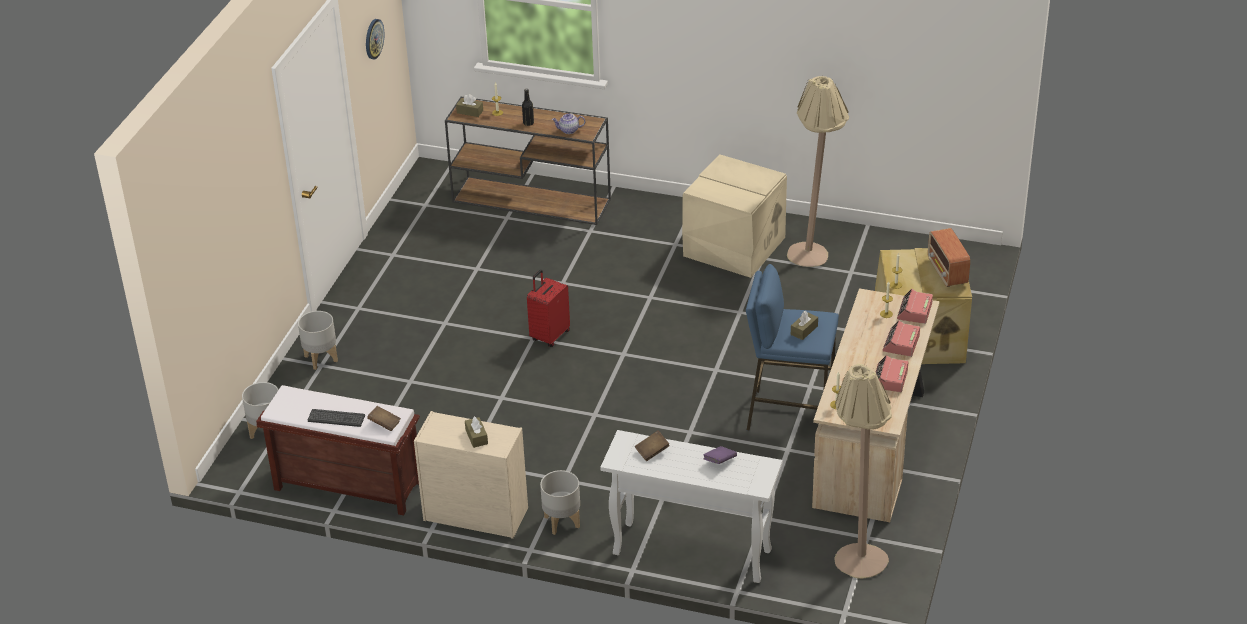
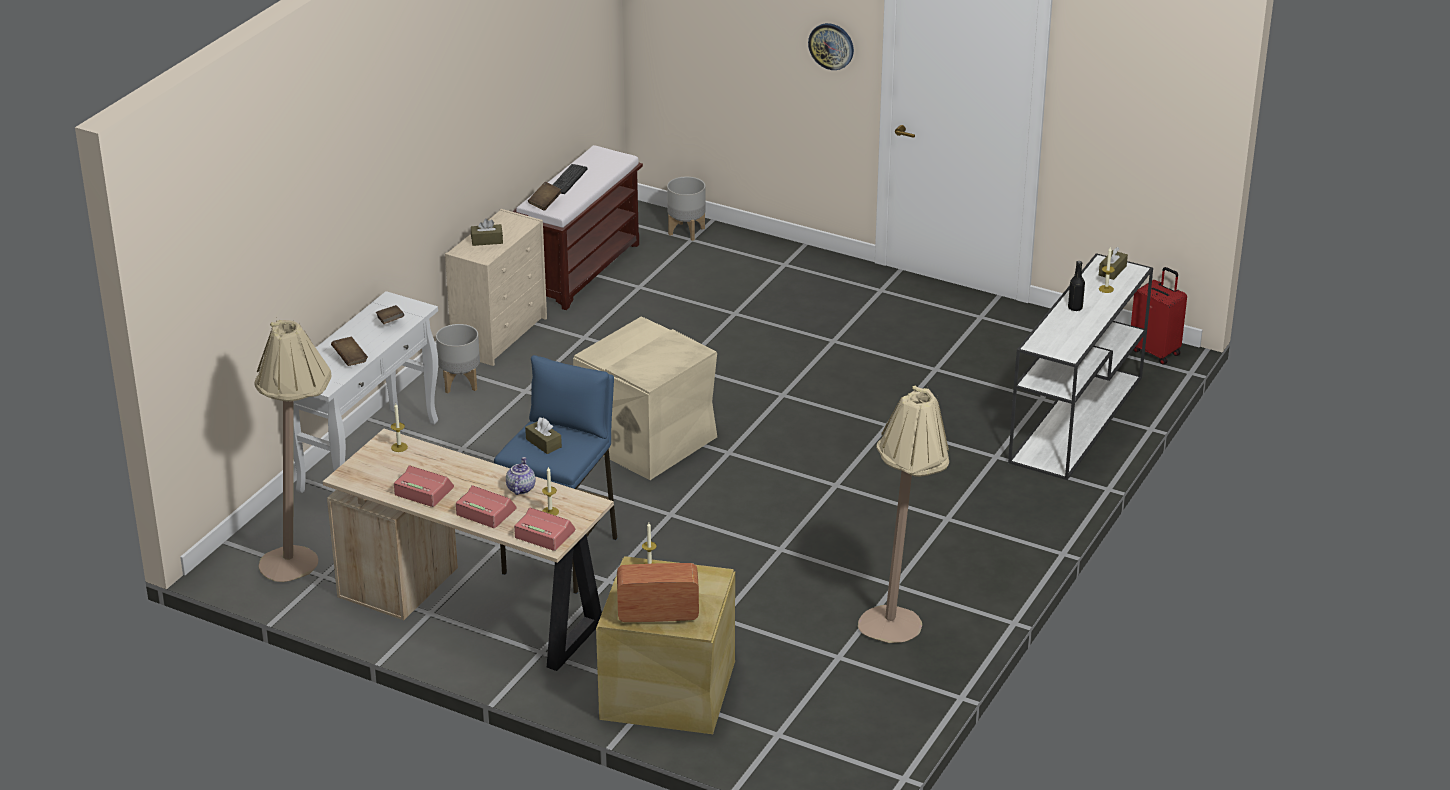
camera: 100 degrees right, 5 degrees down
grey planter [298,311,338,370] -> none
wall clock [366,19,384,59] -> wall clock moved to [808,23,854,70]
brown console table [445,97,611,225] -> white console table [1008,253,1153,480]
red suitcase [527,270,570,347] -> red suitcase moved to [1131,267,1187,365]
teapot [552,113,585,134] -> teapot moved to [506,457,535,495]
beige storage box [682,155,787,278] -> beige storage box moved to [573,316,717,480]
purple book [703,446,737,464] -> brown book [331,337,368,366]

